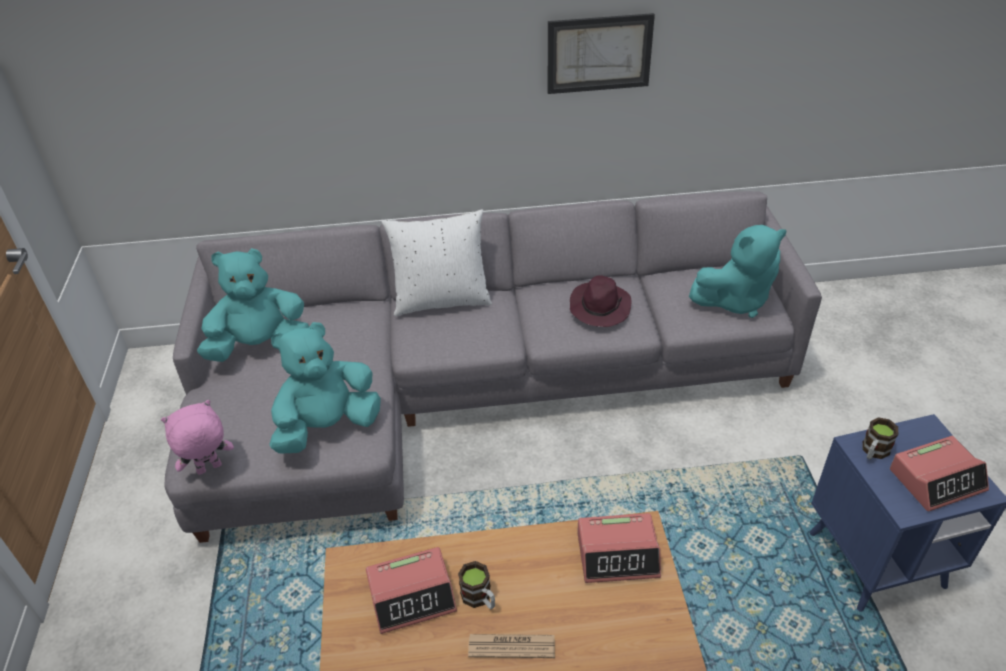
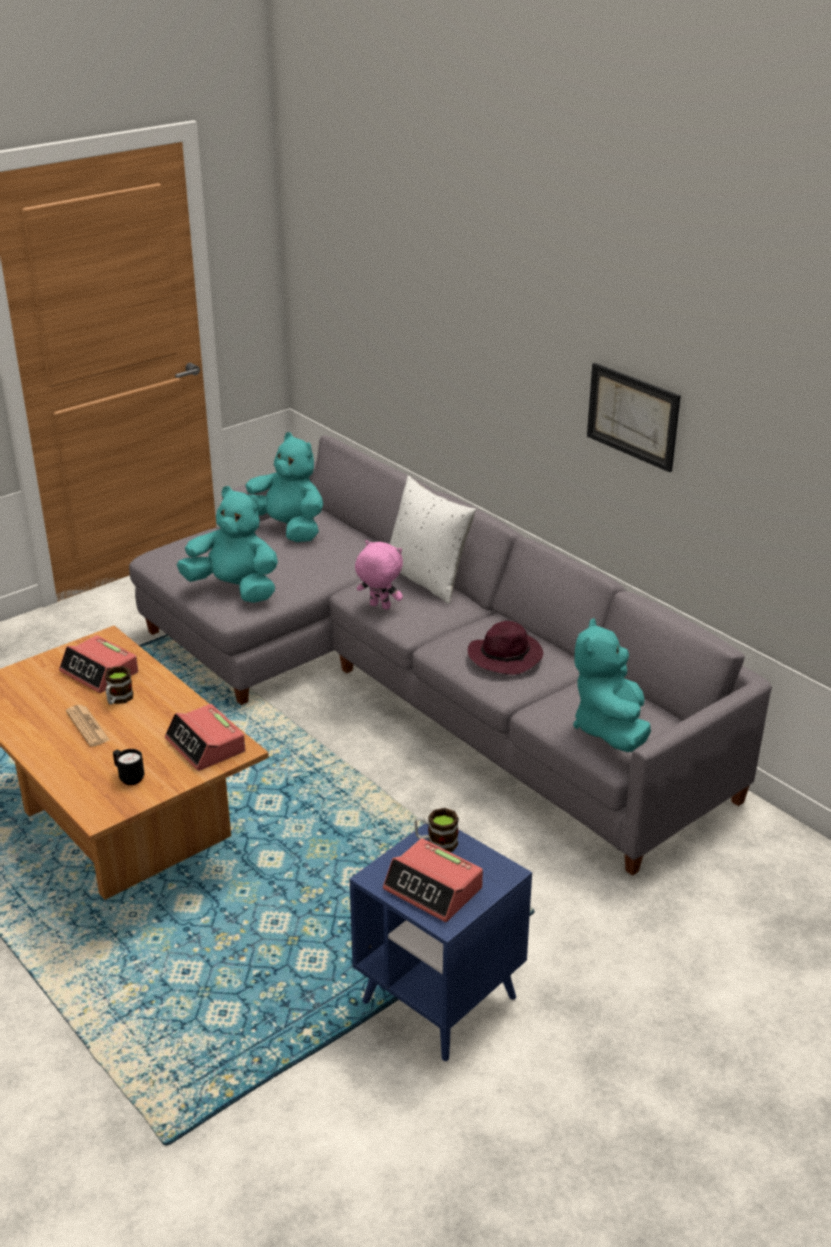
camera: 55 degrees right, 10 degrees down
pink plush toy [161,400,234,475] -> pink plush toy moved to [355,540,403,610]
turquoise plush toy [689,225,786,318] -> turquoise plush toy turned 60 degrees clockwise [573,618,651,752]
none -> black mug [113,749,144,785]

